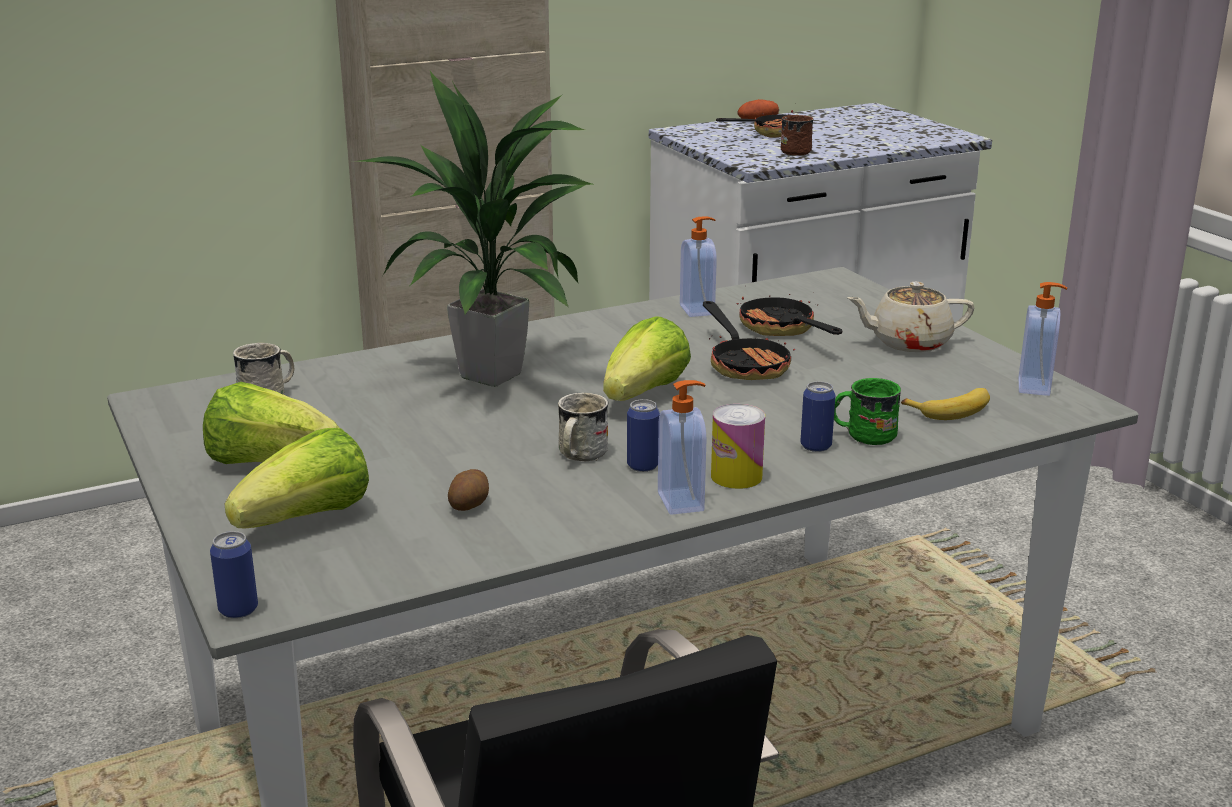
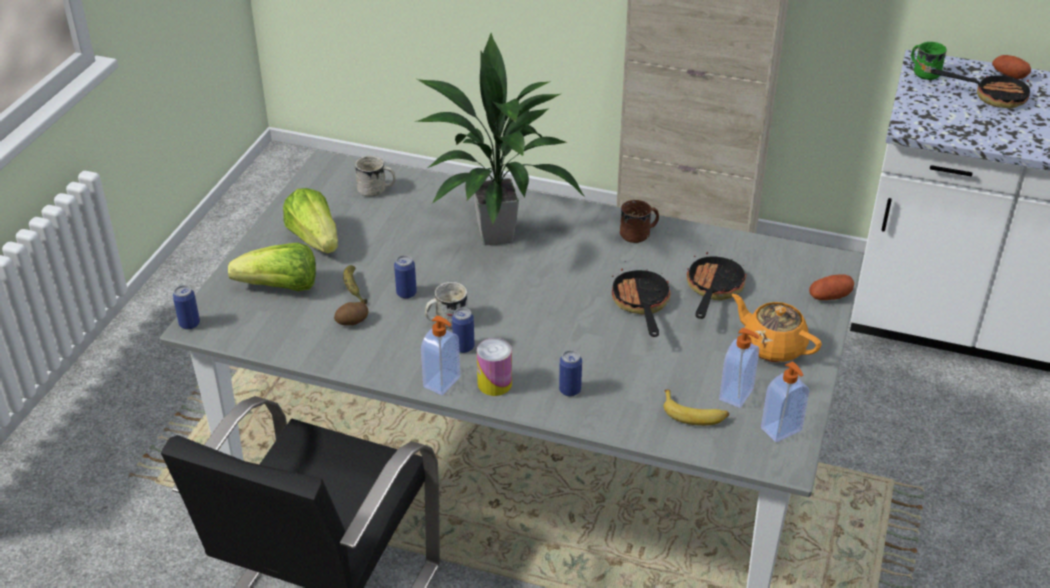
camera: 45 degrees right, 15 degrees up
lettuce [603,316,691,401] -> none
soap dispenser [680,217,717,317] -> soap dispenser moved to [719,328,759,408]
frying pan [703,301,795,380] -> frying pan turned 150 degrees clockwise [612,268,671,337]
brown mug [781,115,814,155] -> brown mug moved to [620,200,659,243]
green mug [834,378,901,445] -> green mug moved to [911,42,947,80]
beige teapot [847,282,974,352] -> orange teapot [732,294,822,362]
none -> banana [343,265,368,304]
none -> can [394,255,417,299]
none -> potato [809,274,854,300]

